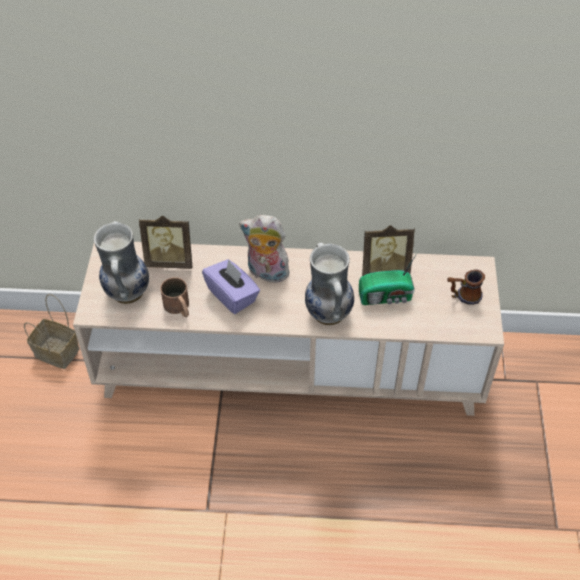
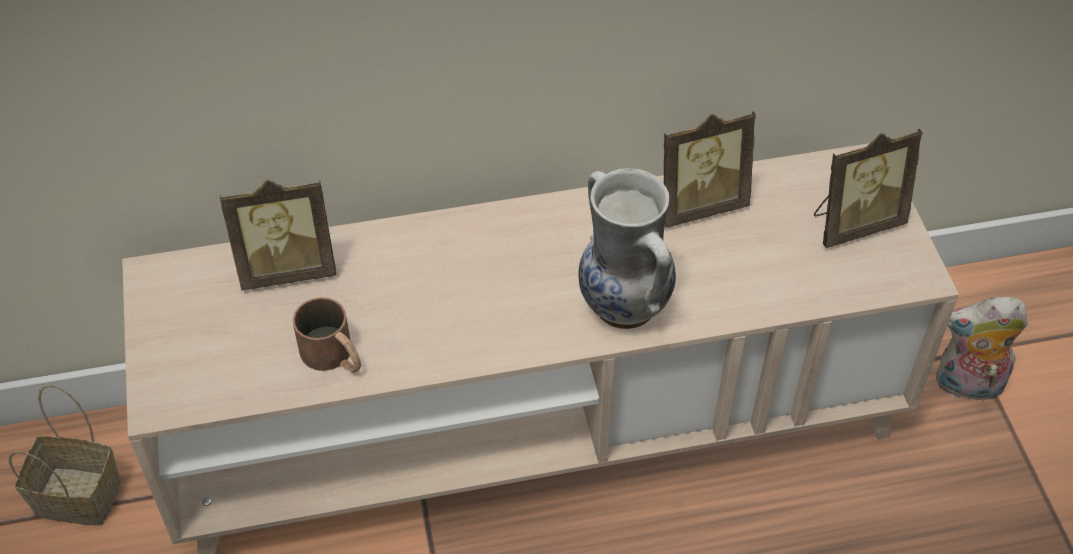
camera: 15 degrees left, 0 degrees up
vase [94,221,149,304] -> none
purple tissue box [202,259,260,314] -> none
plush toy [239,215,290,283] -> plush toy moved to [936,297,1028,406]
radio [359,252,418,305] -> none
mug [447,269,485,305] -> picture frame [814,129,923,248]

